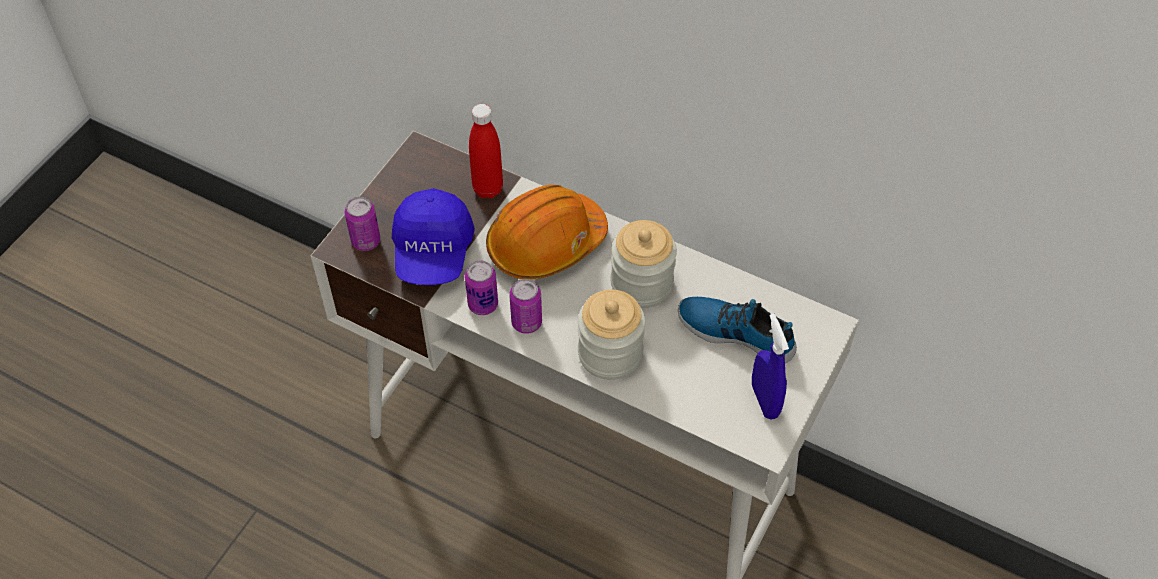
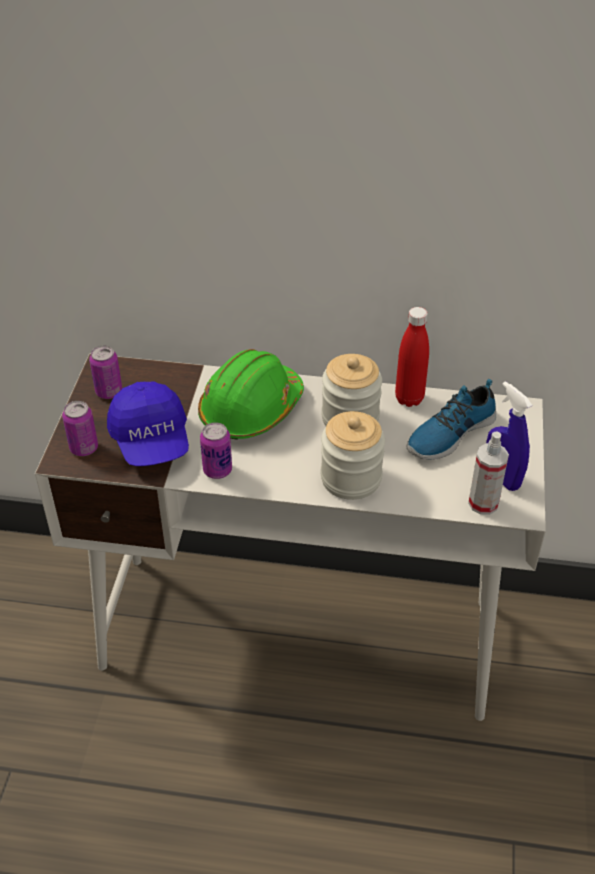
camera: 20 degrees left, 10 degrees down
red bottle [469,104,503,199] -> red bottle moved to [395,307,429,407]
orange hard hat [486,185,608,279] -> green hard hat [198,349,304,440]
can [509,279,542,334] -> can moved to [89,345,122,399]
shoe [678,297,797,364] -> shoe turned 45 degrees counterclockwise [406,379,496,460]
none -> spray bottle [468,431,509,515]

